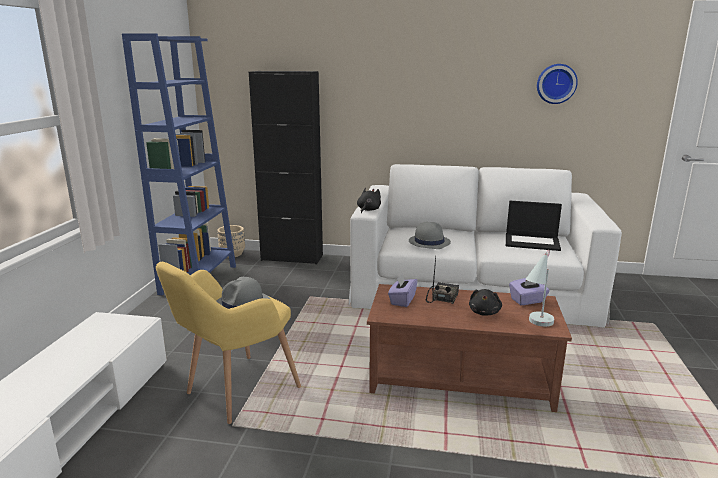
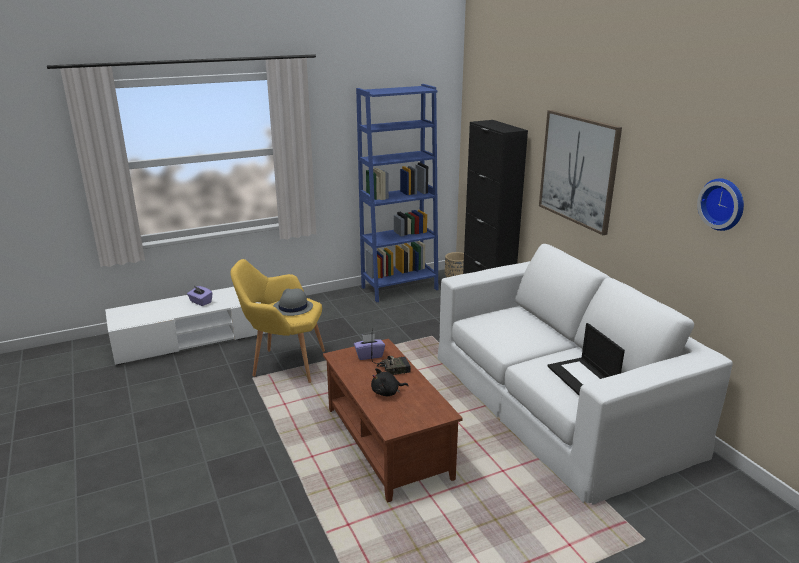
camera: 55 degrees right, 5 degrees up
black plush toy [357,188,381,213] -> none
grey hat [409,221,451,249] -> none
purple tissue box [509,278,550,305] -> purple tissue box moved to [187,286,212,306]
white table lamp [525,250,554,327] -> none
none -> picture [539,110,622,235]

